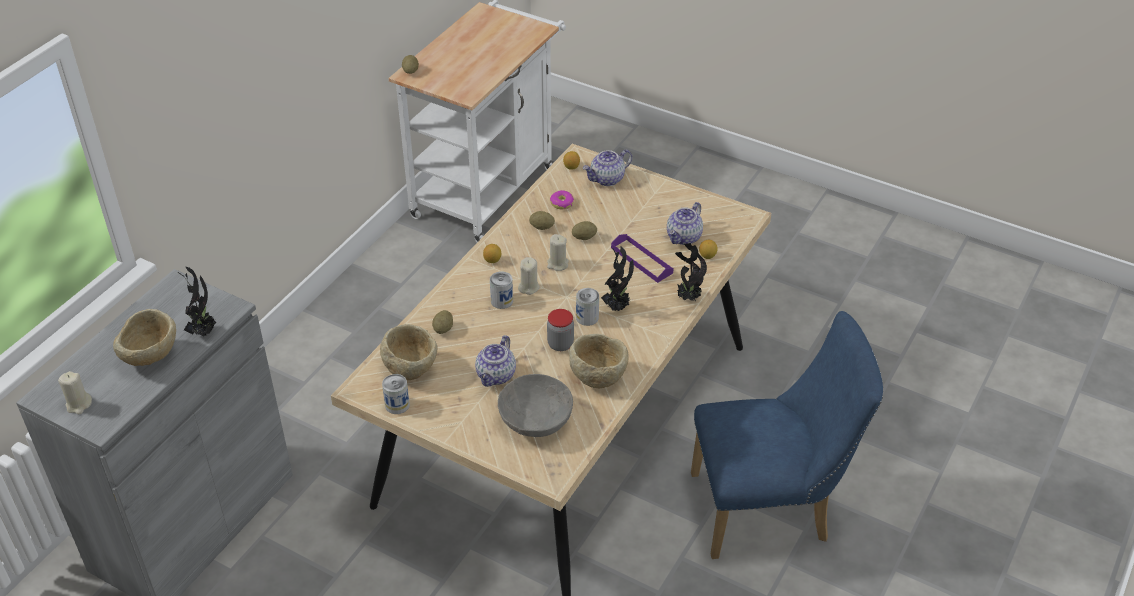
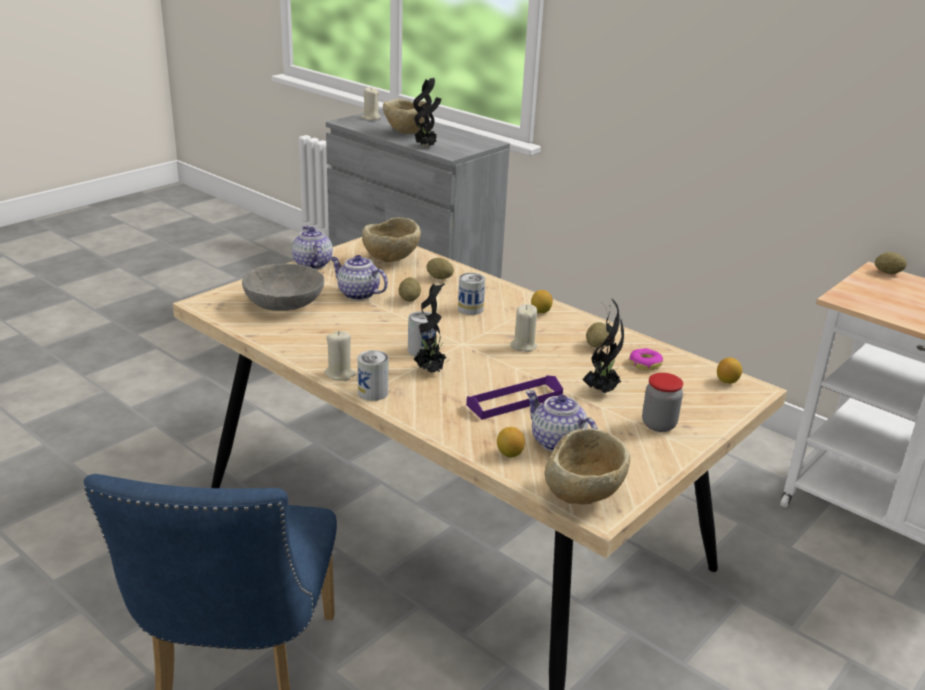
camera: 100 degrees right, 15 degrees down
can [382,374,410,414] -> can moved to [358,350,388,401]
beige candle [518,257,540,295] -> beige candle moved to [325,331,356,381]
jar [547,309,574,351] -> jar moved to [642,373,683,432]
beige bowl [569,334,629,389] -> beige bowl moved to [544,428,630,505]
potato [572,221,597,240] -> potato moved to [398,277,421,301]
teapot [583,149,632,186] -> teapot moved to [292,226,333,269]
potted plant [675,243,707,301] -> potted plant moved to [582,298,624,393]

